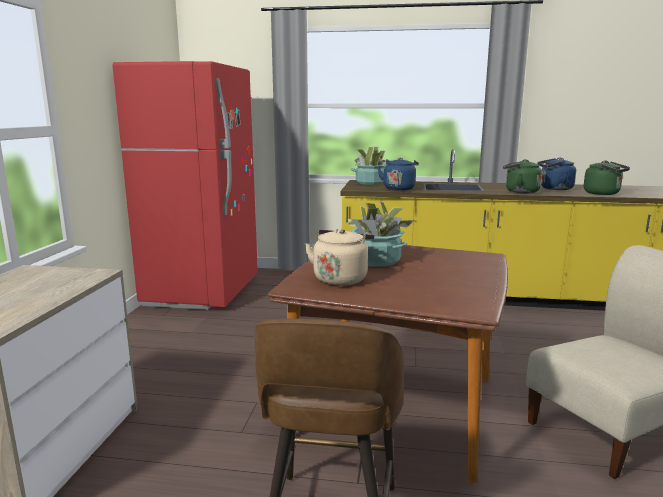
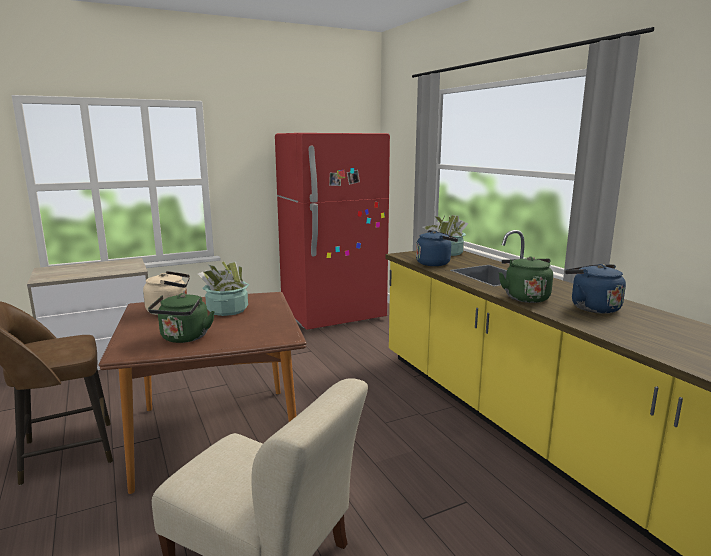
camera: 55 degrees right, 0 degrees up
green kettle [584,160,630,195] -> green kettle moved to [148,293,215,343]

